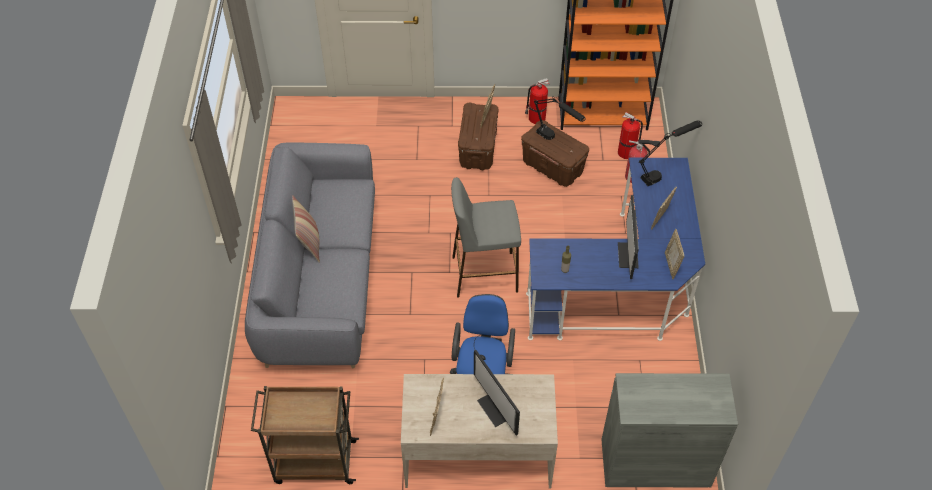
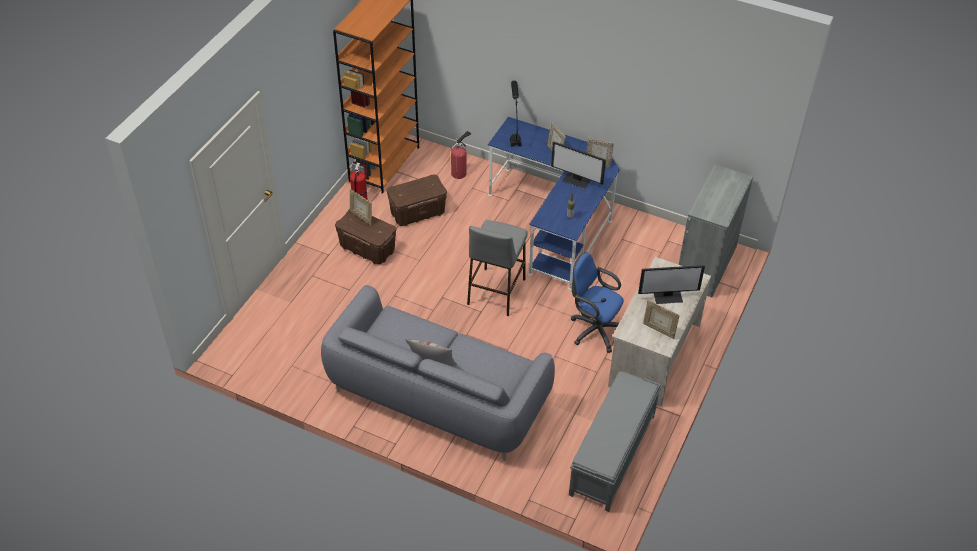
camera: 65 degrees left, 5 degrees down
brown cart [251,386,359,484] -> grey bench [569,371,661,512]
black table lamp [534,97,585,140] -> none
fire extinguisher [618,112,643,159] -> none

